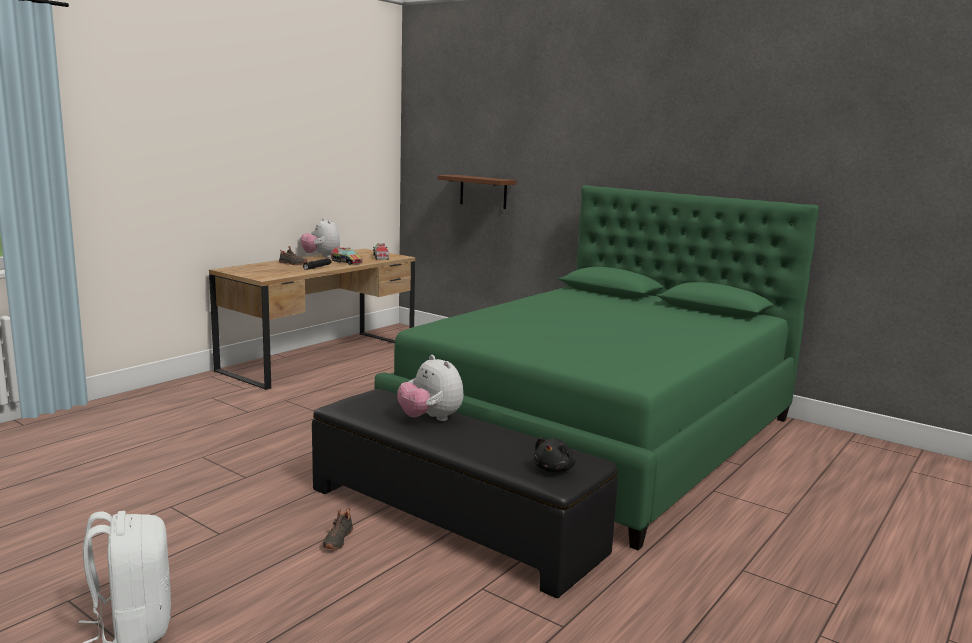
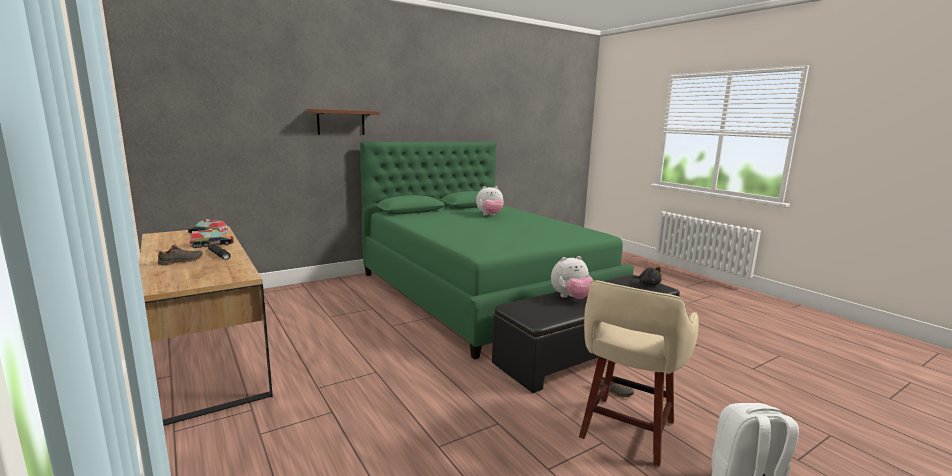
camera: 70 degrees left, 0 degrees up
plush toy [301,218,340,258] -> plush toy moved to [476,186,504,215]
brown shelf [437,175,516,209] -> brown shelf moved to [307,109,380,135]
none -> beige stool [579,281,699,467]

